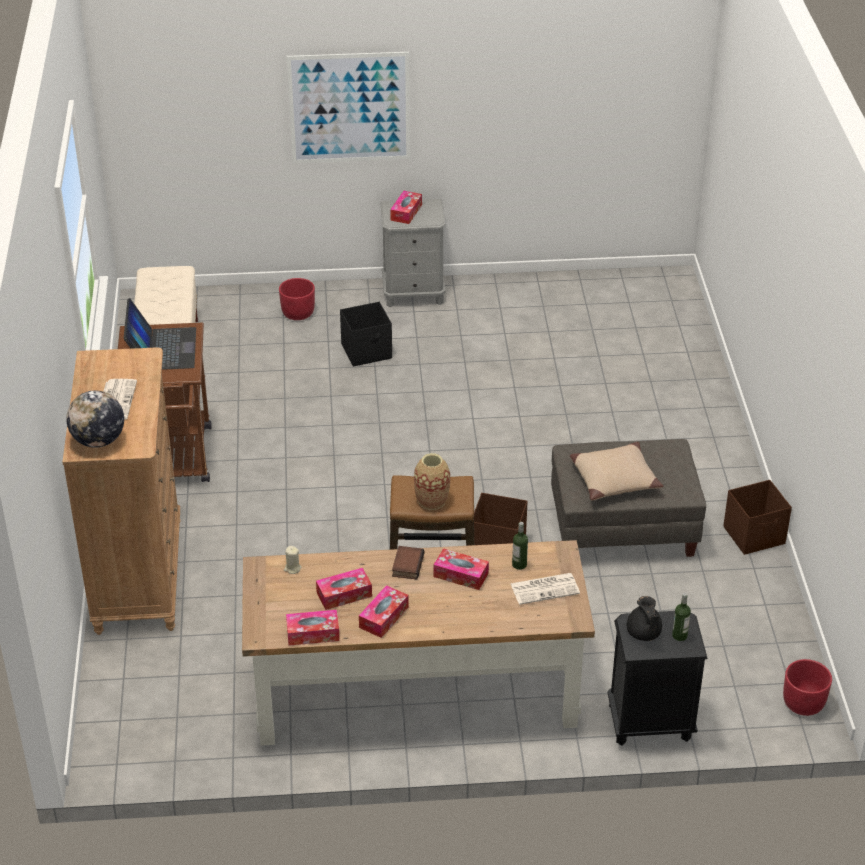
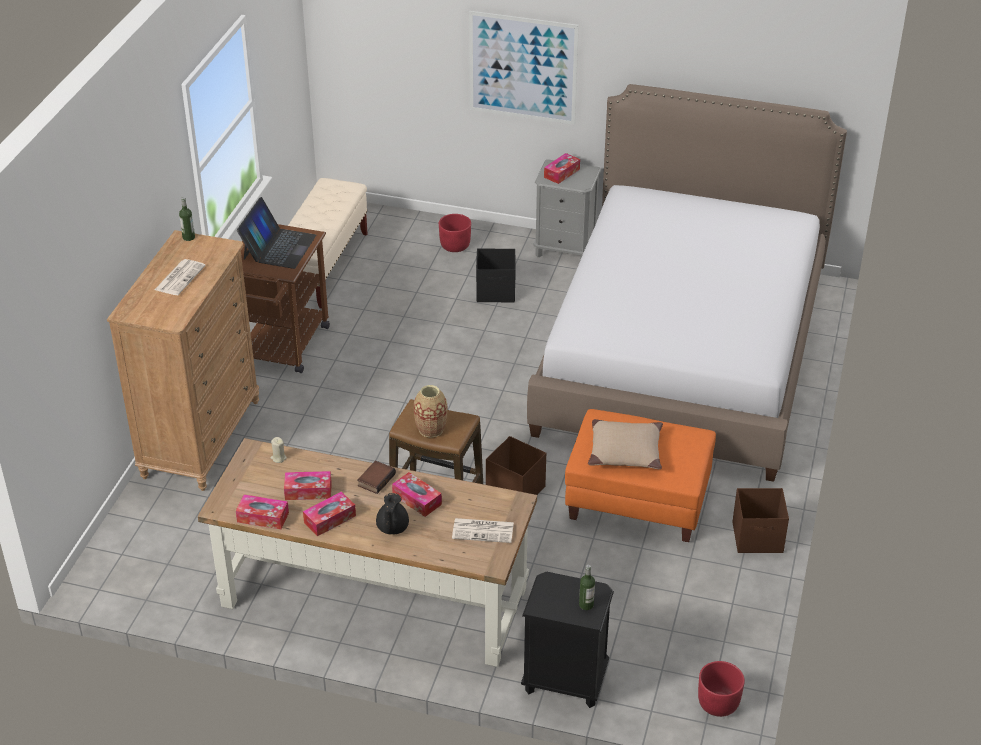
camera: 20 degrees right, 0 degrees up
globe [66,390,124,448] -> none
bottle [512,522,528,570] -> bottle moved to [179,197,195,241]
grey ottoman [551,439,706,557] -> orange ottoman [565,409,716,542]
black teapot [627,596,662,641] -> black teapot moved to [376,493,409,535]
none -> bed [527,84,847,482]

